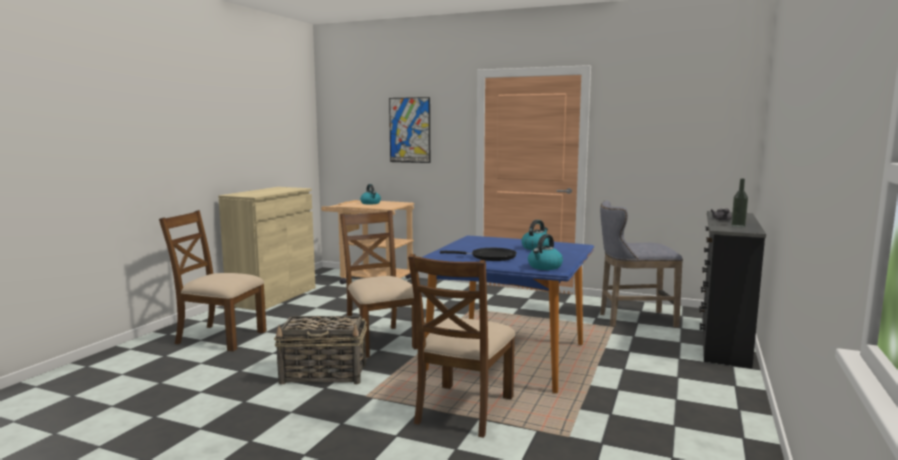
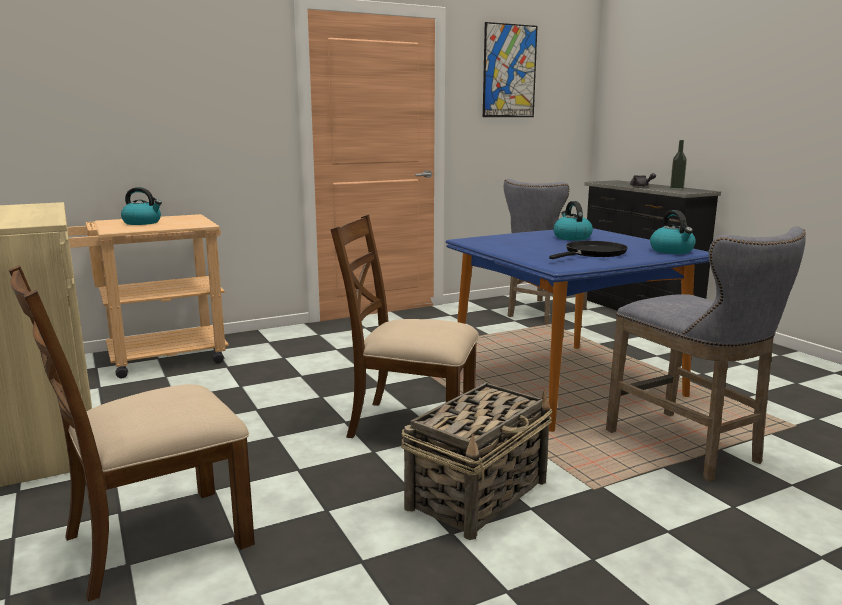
camera: 50 degrees left, 5 degrees up
picture [389,97,430,163] -> picture moved to [483,22,538,117]
brown chair [408,254,515,438] -> grey stool [606,226,806,481]

